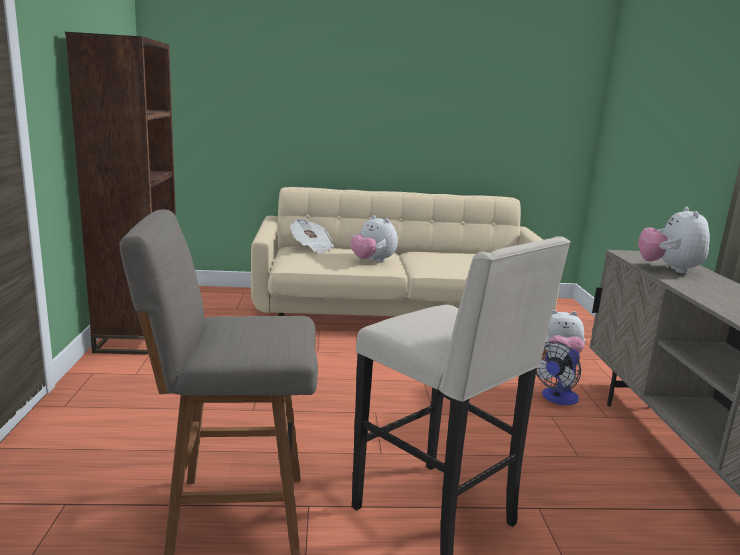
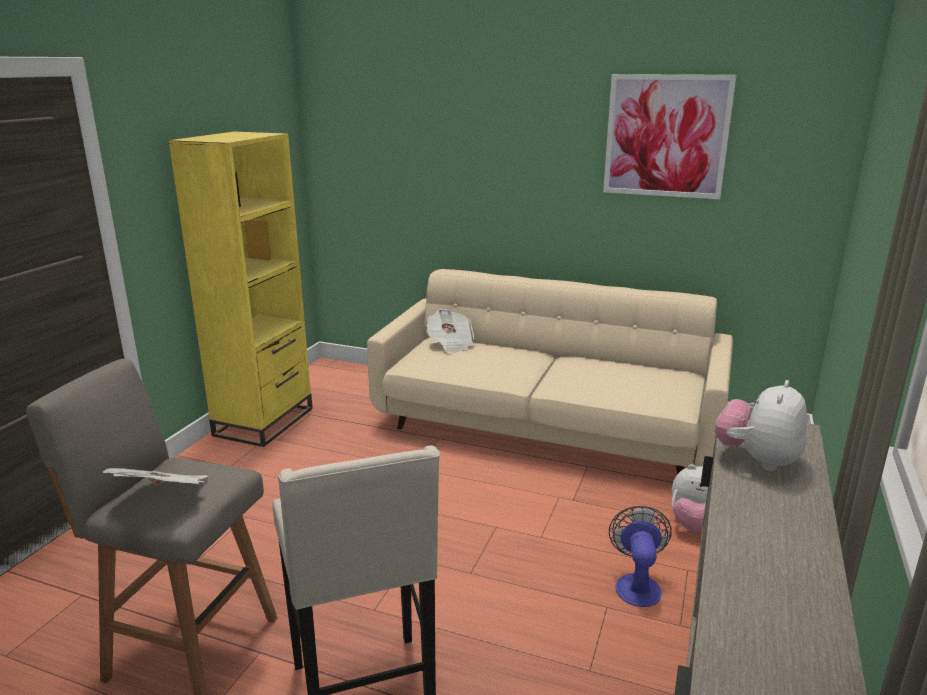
camera: 25 degrees right, 5 degrees up
brown bookcase [65,32,176,355] -> yellow bookcase [168,132,313,447]
plush toy [350,215,398,263] -> none
fan [536,341,581,405] -> fan turned 120 degrees clockwise [609,506,672,607]
none -> newspaper [103,468,208,485]
none -> picture [603,74,737,199]

